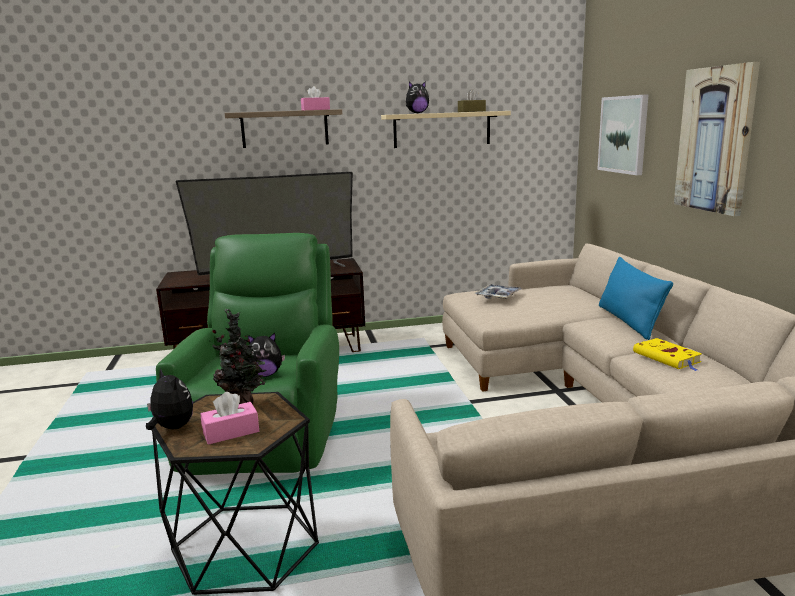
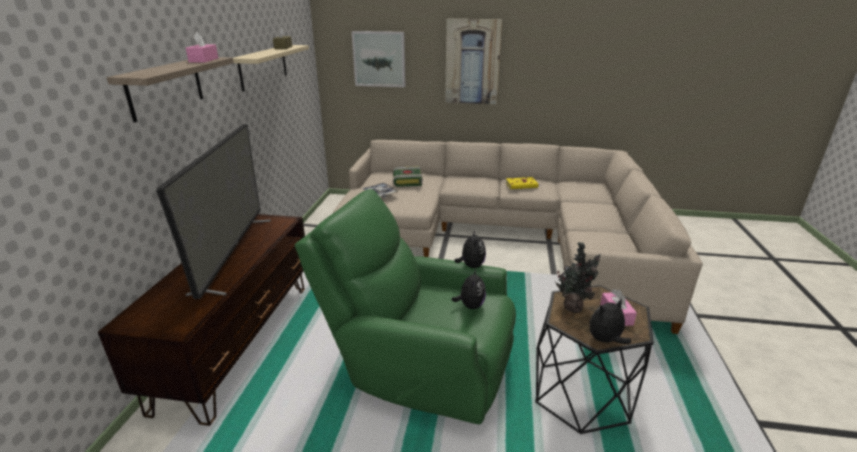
camera: 70 degrees left, 10 degrees up
plush toy [406,81,429,113] -> plush toy moved to [454,230,486,268]
blue pillow [599,257,673,340] -> none
none -> book [393,166,423,187]

